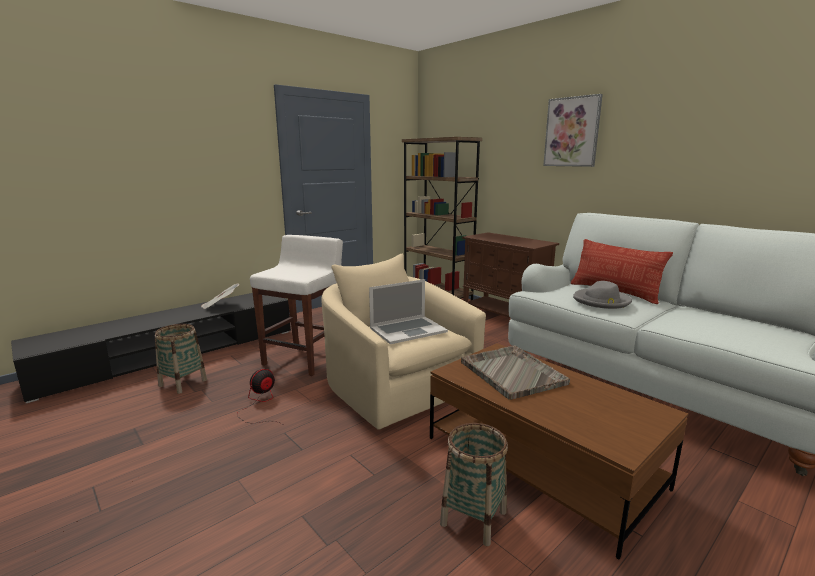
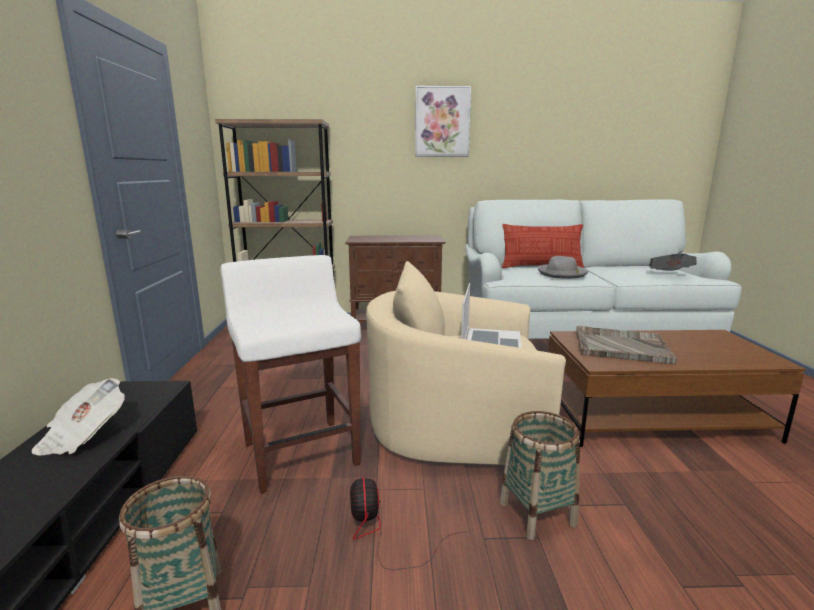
camera: 50 degrees left, 0 degrees up
basket [440,423,508,546] -> basket moved to [500,411,580,540]
none -> newspaper [649,254,697,271]

